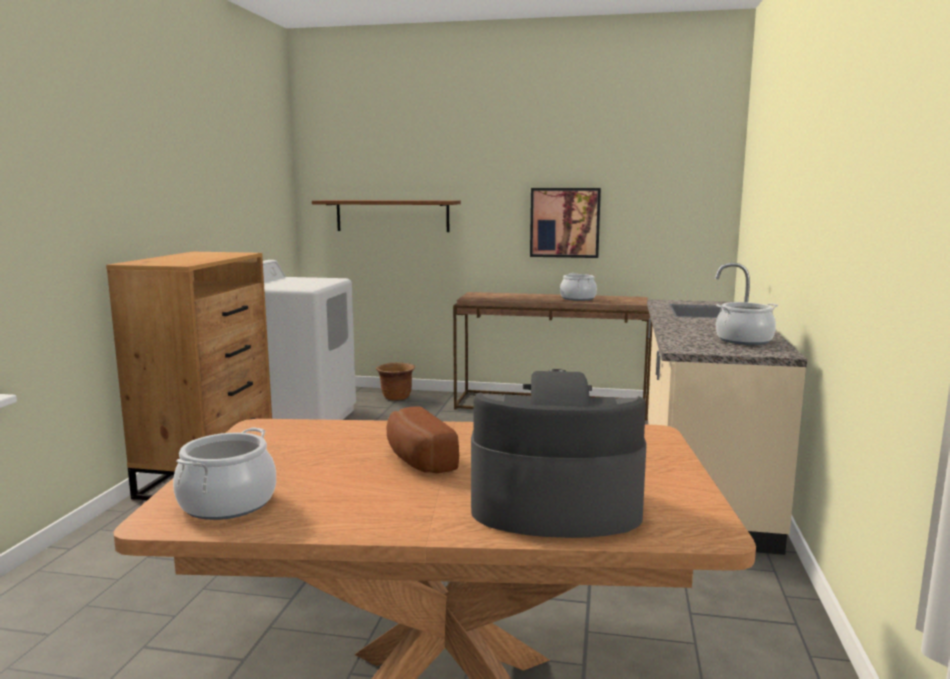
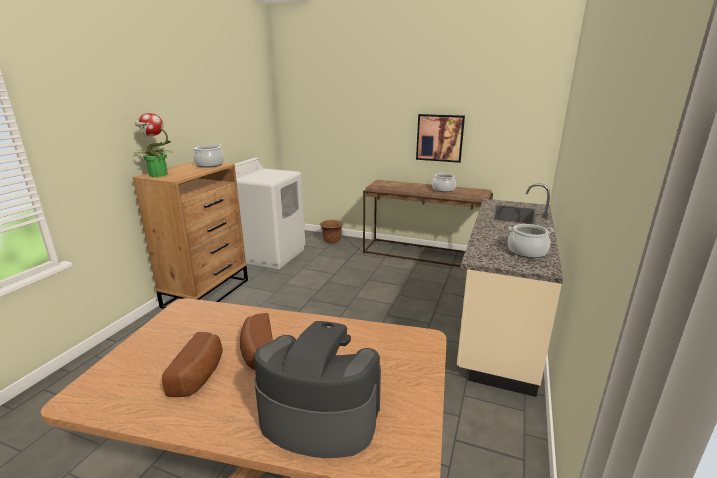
camera: 10 degrees right, 10 degrees up
cooking pot [173,428,276,520] -> cooking pot moved to [193,144,224,168]
brown shelf [312,200,461,232] -> none
none -> potted plant [134,113,174,177]
none -> bread [162,332,223,397]

